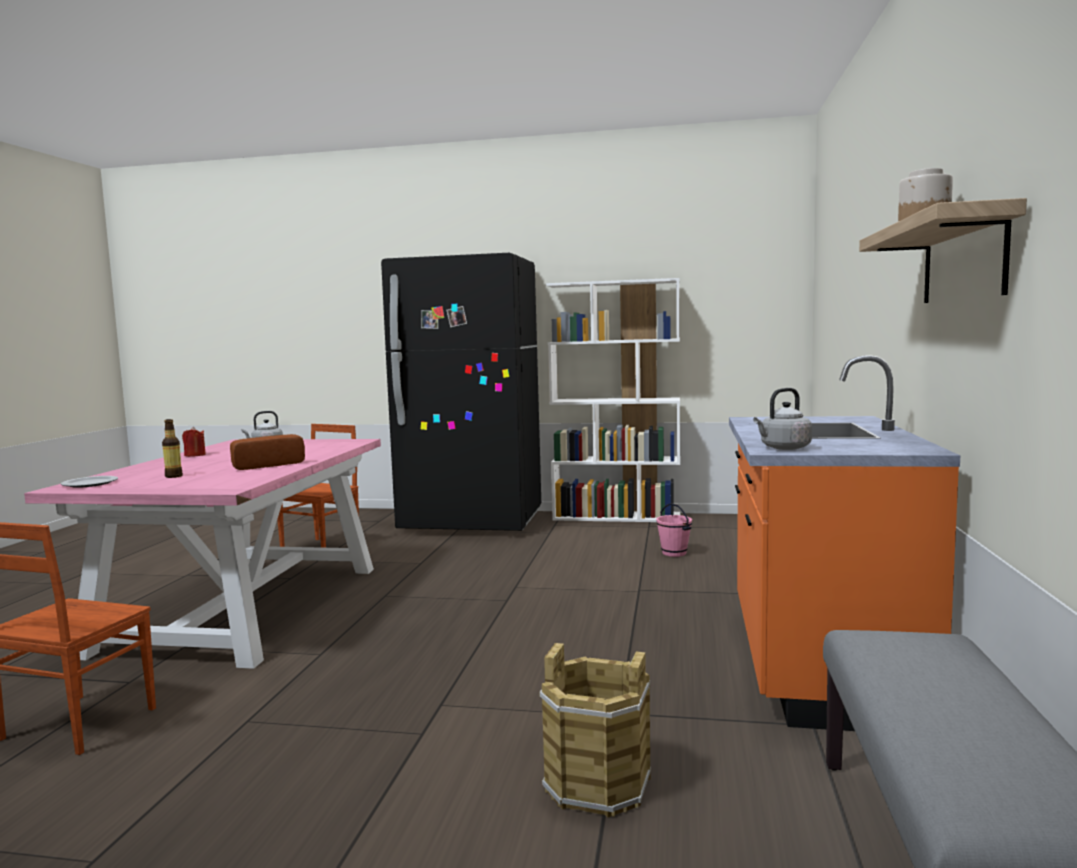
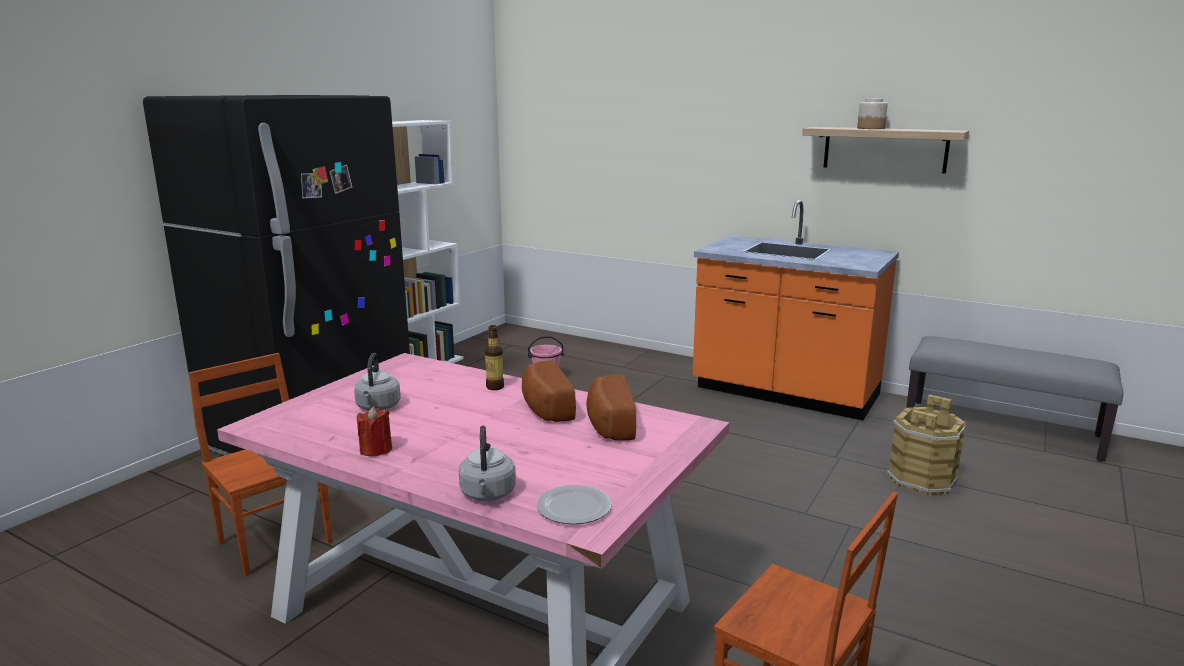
camera: 70 degrees left, 10 degrees up
bottle [162,419,183,478] -> bottle moved to [485,325,504,390]
grey kettle [753,388,812,450] -> grey kettle moved to [459,425,516,501]
none -> bread [586,374,636,440]

